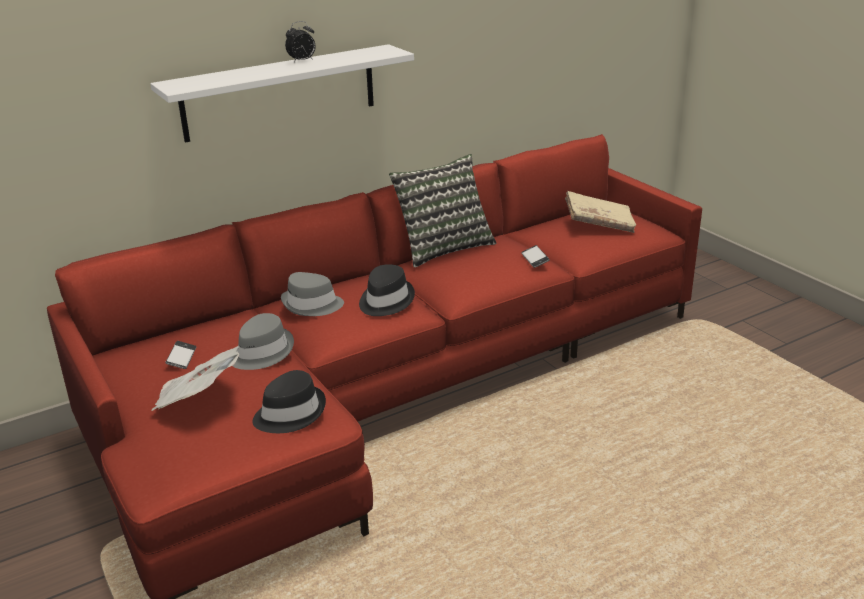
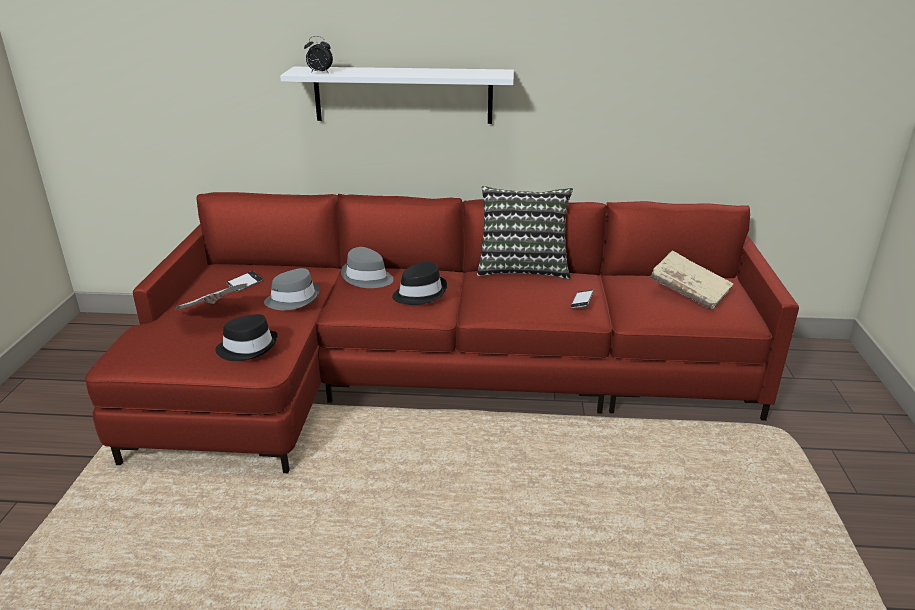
camera: 35 degrees right, 0 degrees up
alarm clock [285,21,316,62] -> alarm clock moved to [304,36,333,73]

